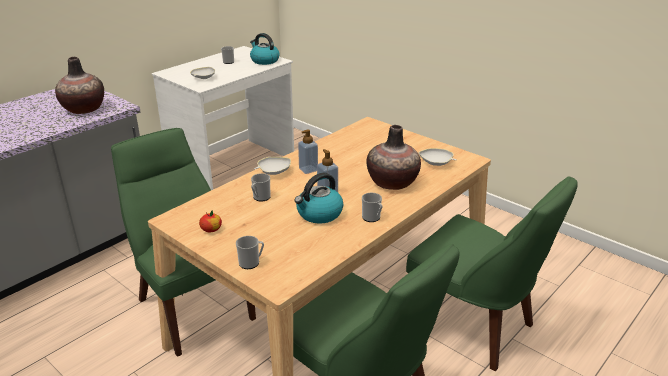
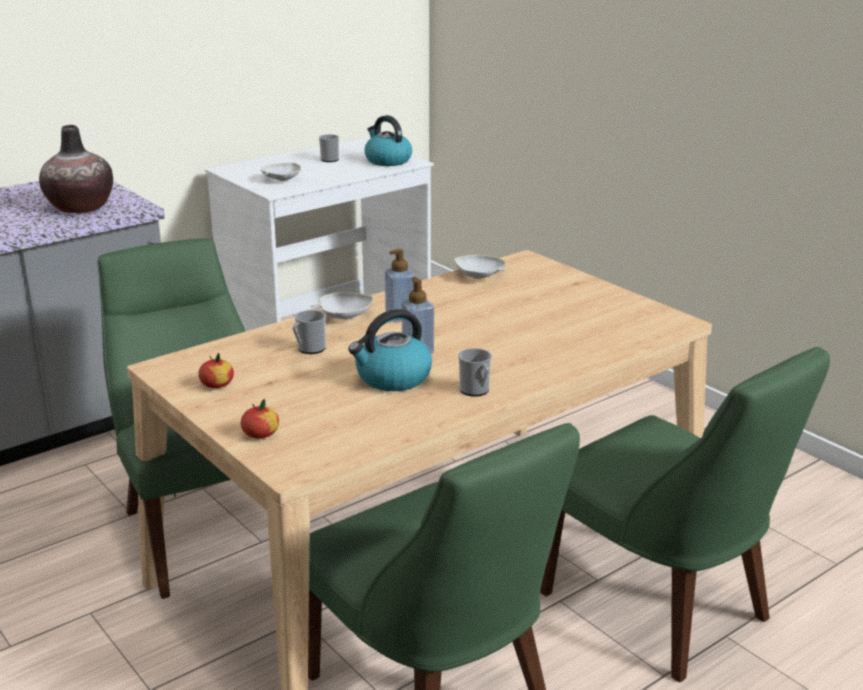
camera: 10 degrees right, 5 degrees down
mug [236,236,264,269] -> apple [241,399,279,439]
vase [366,125,421,190] -> none
white bowl [419,148,457,166] -> white bowl moved to [454,255,506,279]

